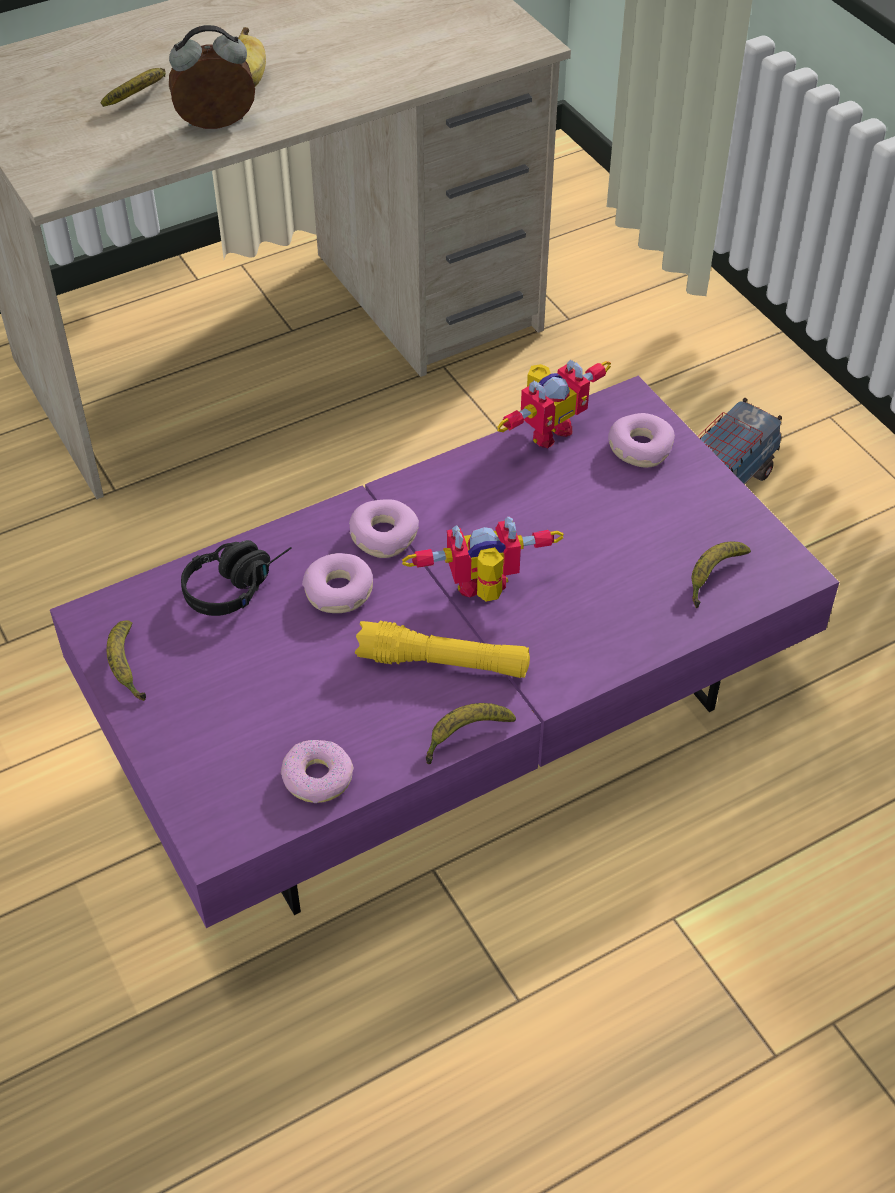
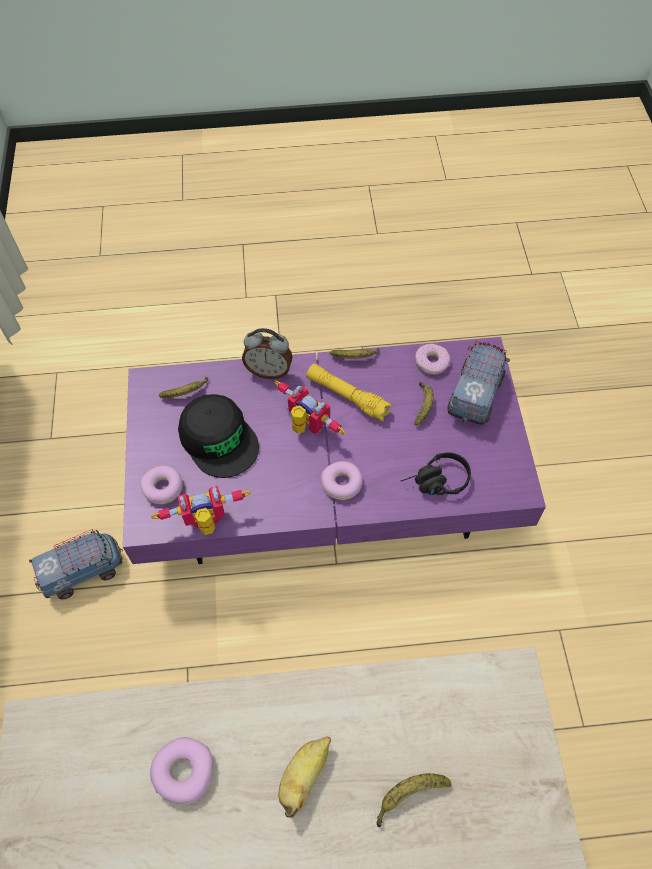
camera: 155 degrees left, 10 degrees up
banana [107,620,146,701] -> banana moved to [414,382,433,425]
alarm clock [169,25,255,129] -> alarm clock moved to [242,328,293,379]
donut [302,553,373,613] -> donut moved to [150,737,213,805]
toy robot [402,517,564,602] -> toy robot turned 150 degrees counterclockwise [274,380,345,435]
none -> black cap [178,394,259,478]
none -> toy truck [447,341,510,425]

